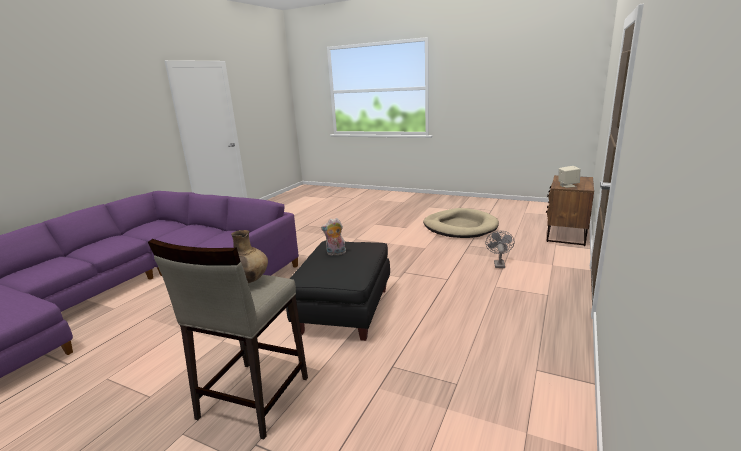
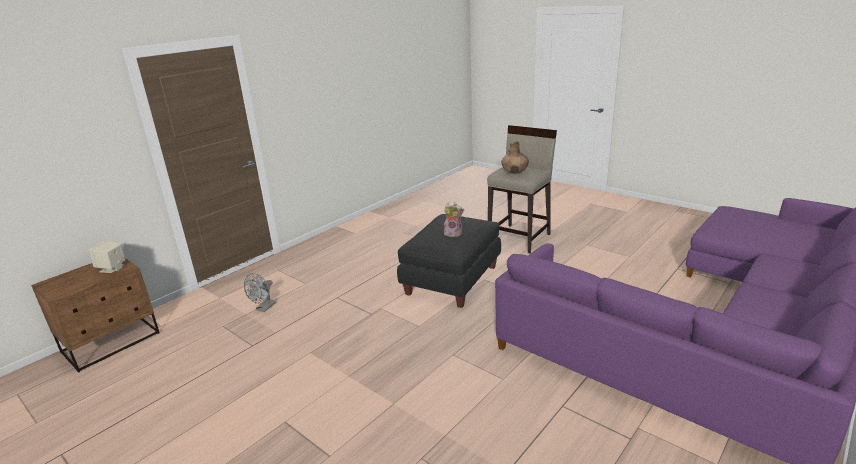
camera: 165 degrees left, 5 degrees up
beige dog bed [423,208,499,238] -> none

